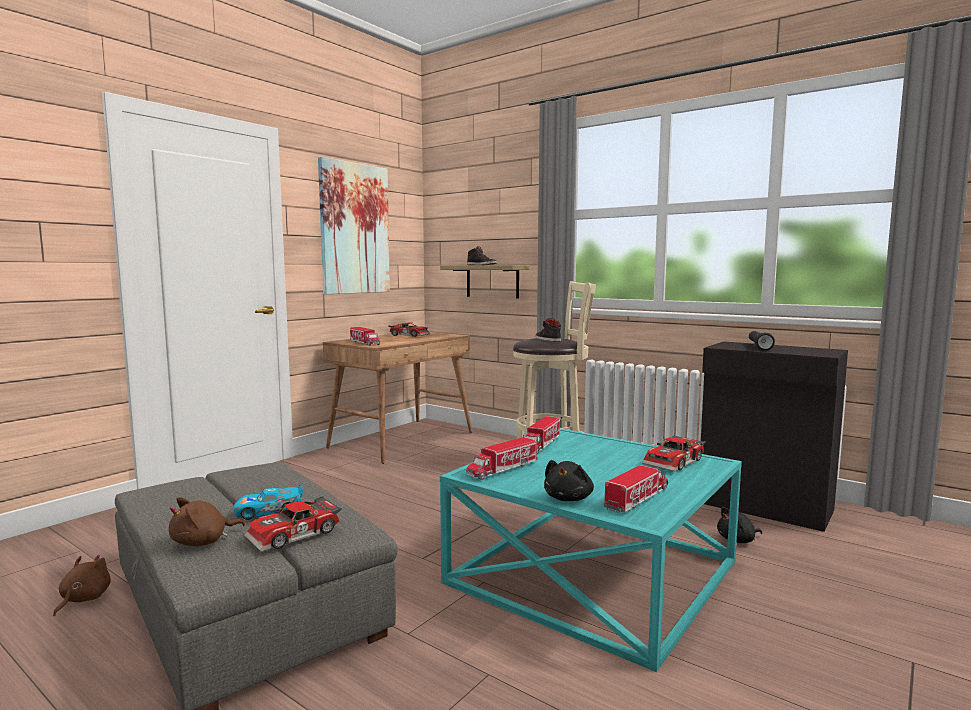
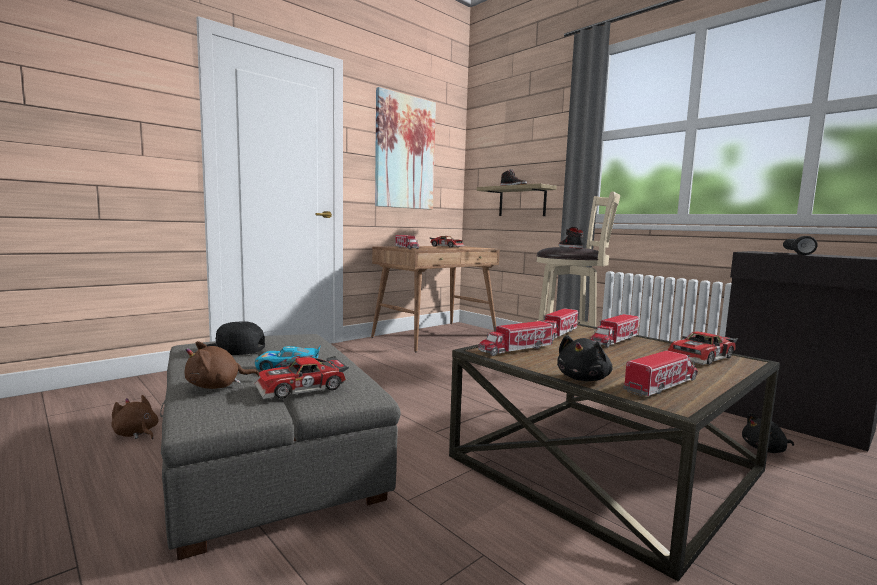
camera: 10 degrees right, 0 degrees up
brown plush toy [53,555,111,616] -> brown plush toy turned 75 degrees counterclockwise [111,395,158,439]
turquoise coffee table [440,428,742,672] -> brown coffee table [449,323,780,582]
none -> black cap [207,321,265,355]
none -> toy truck [590,314,639,348]

